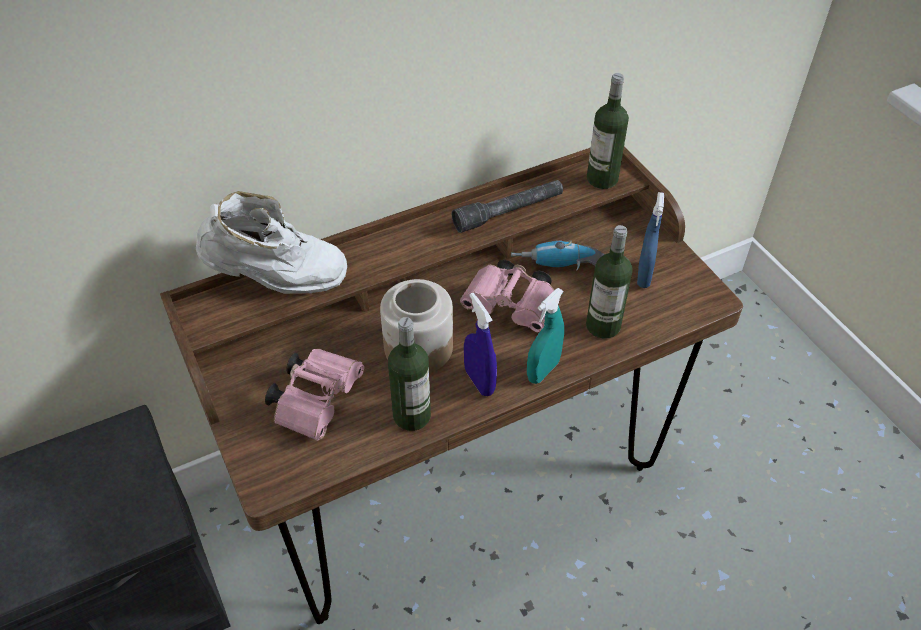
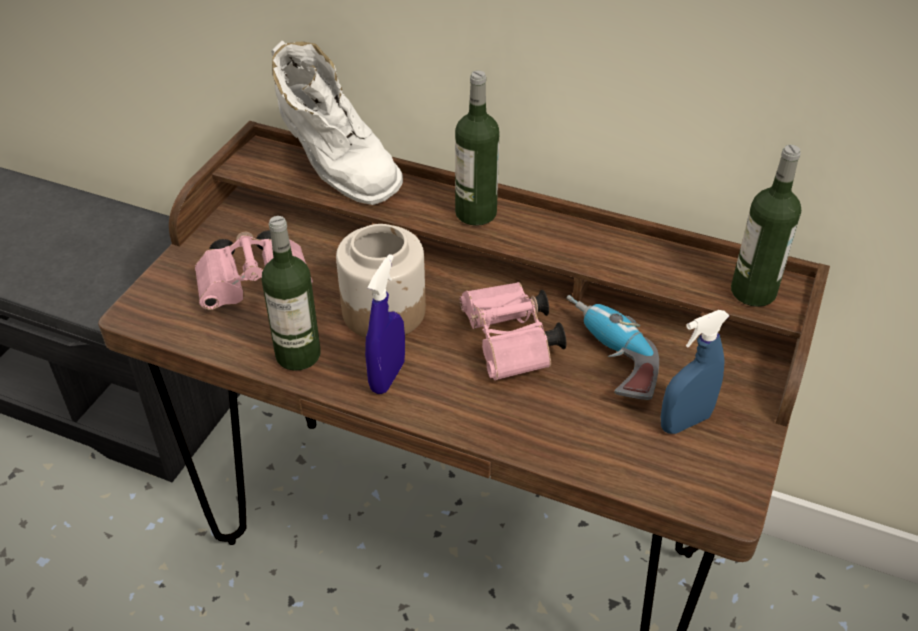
camera: 50 degrees right, 5 degrees down
grey flashlight [452,180,563,233] -> none
turquoise spray bottle [527,288,564,384] -> none
bottle [586,225,633,339] -> bottle moved to [455,70,500,226]

